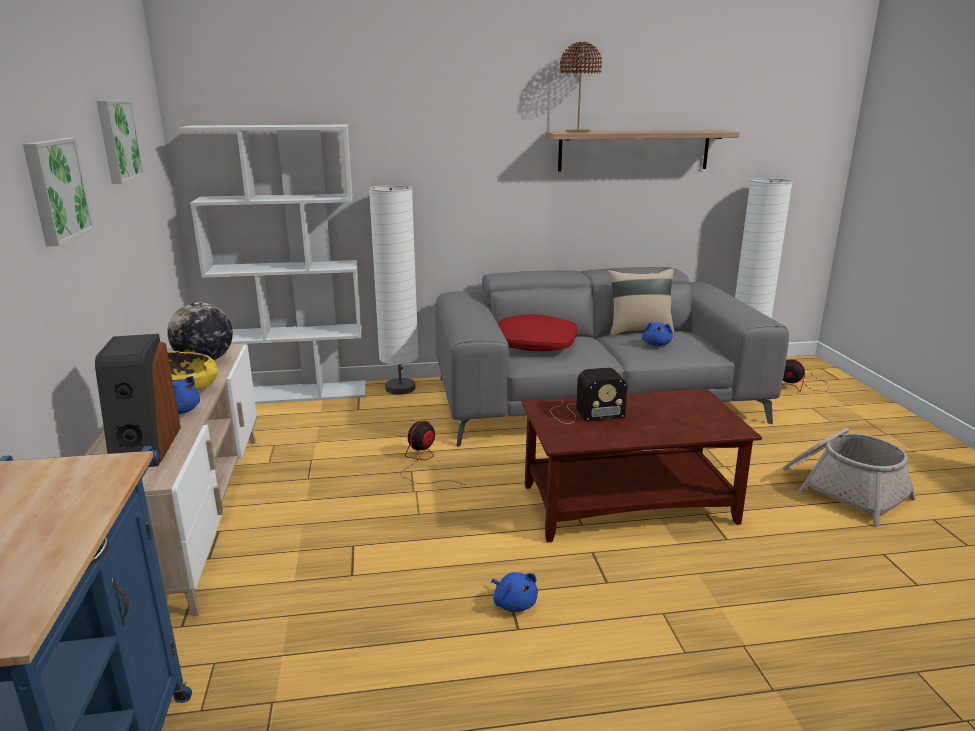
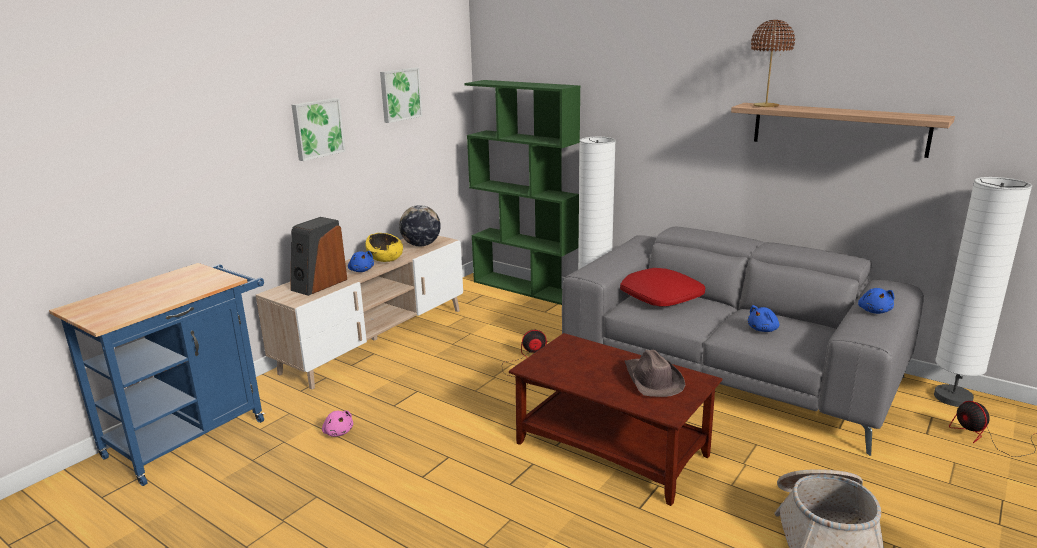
camera: 45 degrees right, 0 degrees up
white bookcase [179,125,365,404] -> green bookcase [464,80,580,305]
blue plush toy [491,572,538,612] -> blue plush toy moved to [858,288,894,314]
radio [550,368,628,424] -> none
beige pillow [608,268,674,335] -> none
none -> pink plush toy [322,410,353,437]
none -> brown hat [624,349,685,397]

